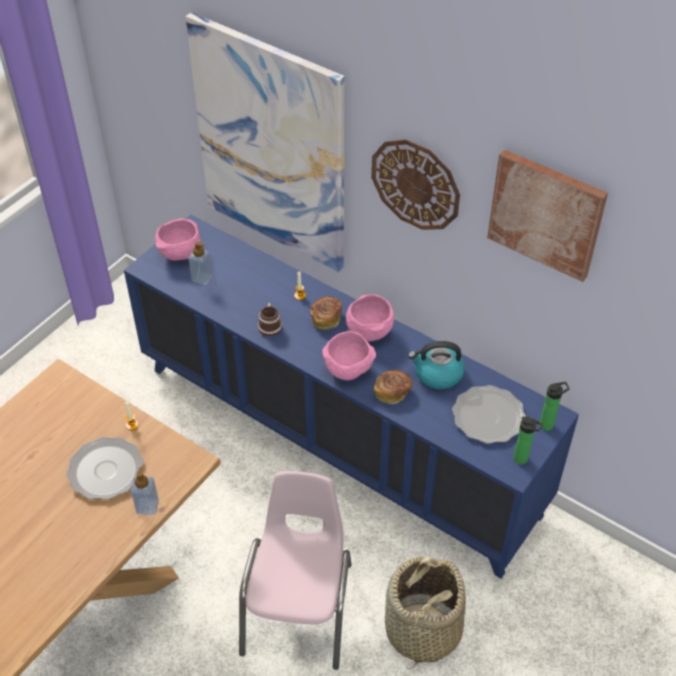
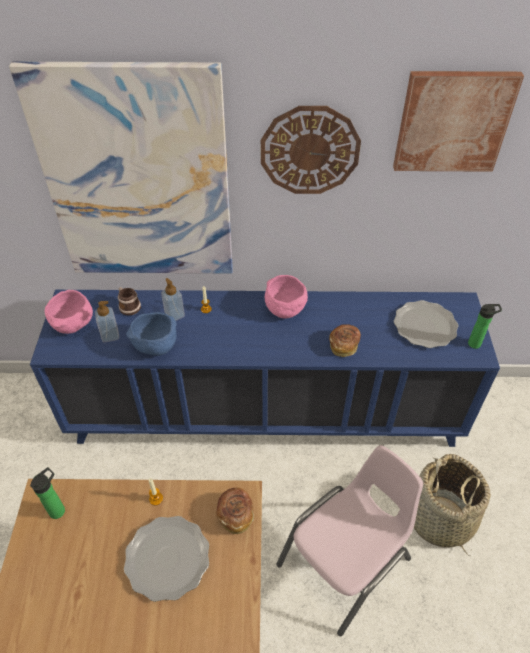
camera: 35 degrees left, 0 degrees up
soap dispenser [131,467,159,515] -> soap dispenser moved to [161,278,185,321]
pink chair [239,471,352,670] -> pink chair turned 75 degrees clockwise [276,445,423,636]
mug [258,303,282,336] -> mug moved to [118,287,141,315]
bread [310,296,342,330] -> bread moved to [216,488,254,534]
pink bowl [322,331,376,380] -> none
kettle [408,341,465,389] -> none
bottle [540,382,570,431] -> bottle moved to [30,467,65,519]
none -> blue bowl [126,312,177,356]

